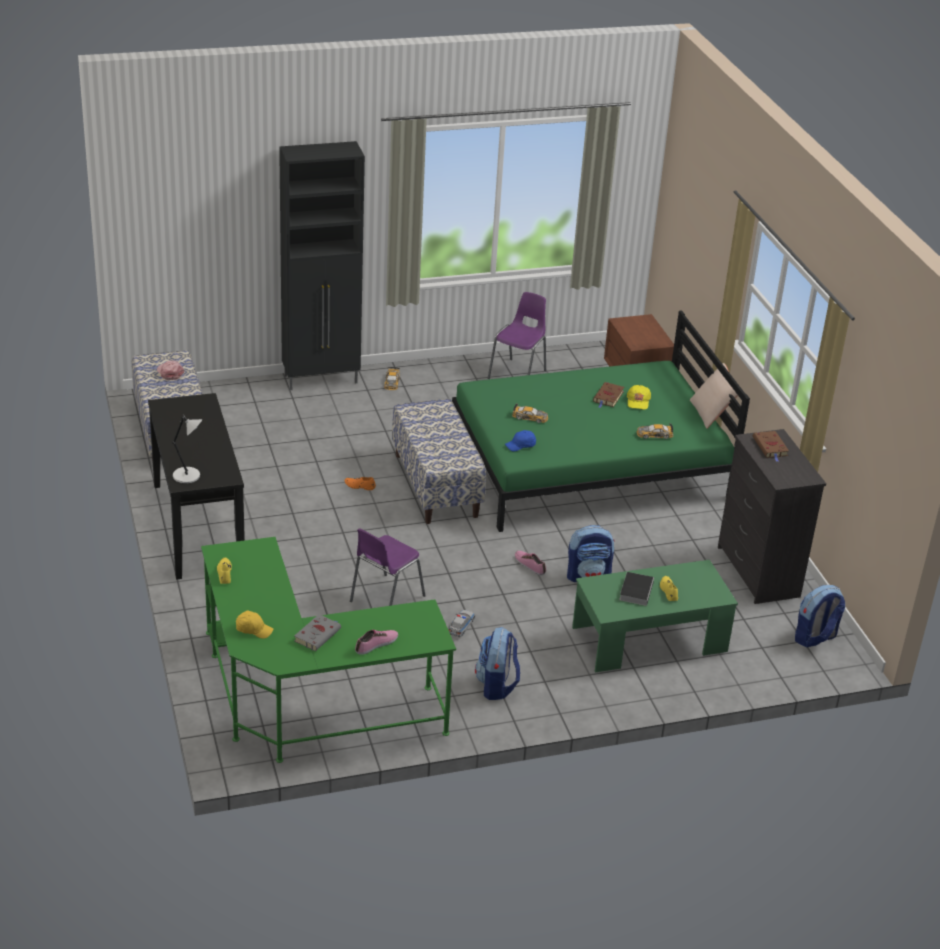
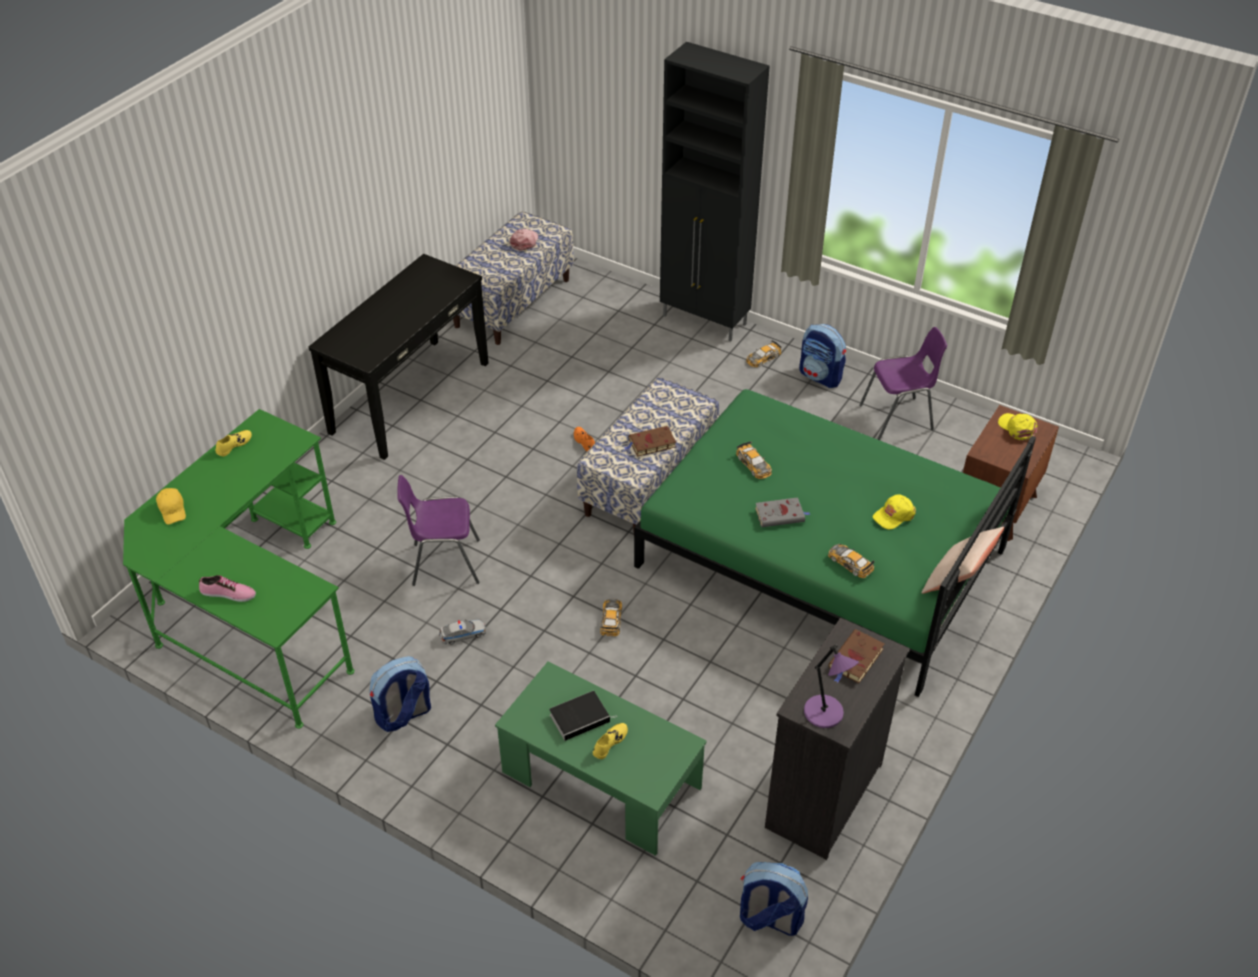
camera: 50 degrees right, 10 degrees up
grey table lamp [172,415,202,484] -> none
grey book [295,614,341,651] -> grey book moved to [755,497,811,527]
blue cap [505,430,536,452] -> none
shoe [515,551,546,575] -> toy car [600,599,622,636]
backpack [567,525,615,582] -> backpack moved to [799,324,846,388]
brown book [593,382,624,408] -> brown book moved to [624,426,676,456]
none -> purple table lamp [804,645,859,728]
none -> yellow cap [998,413,1038,441]

